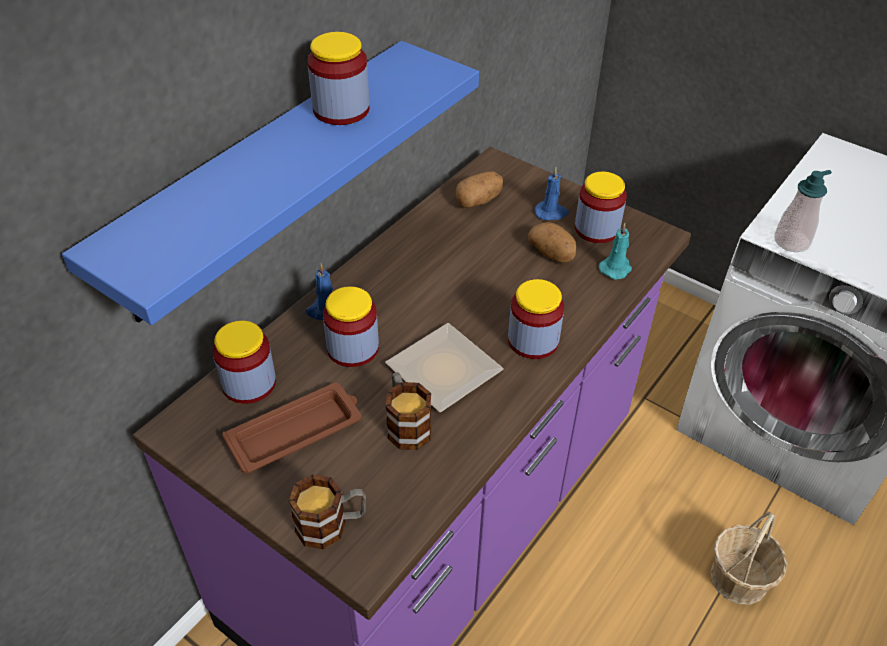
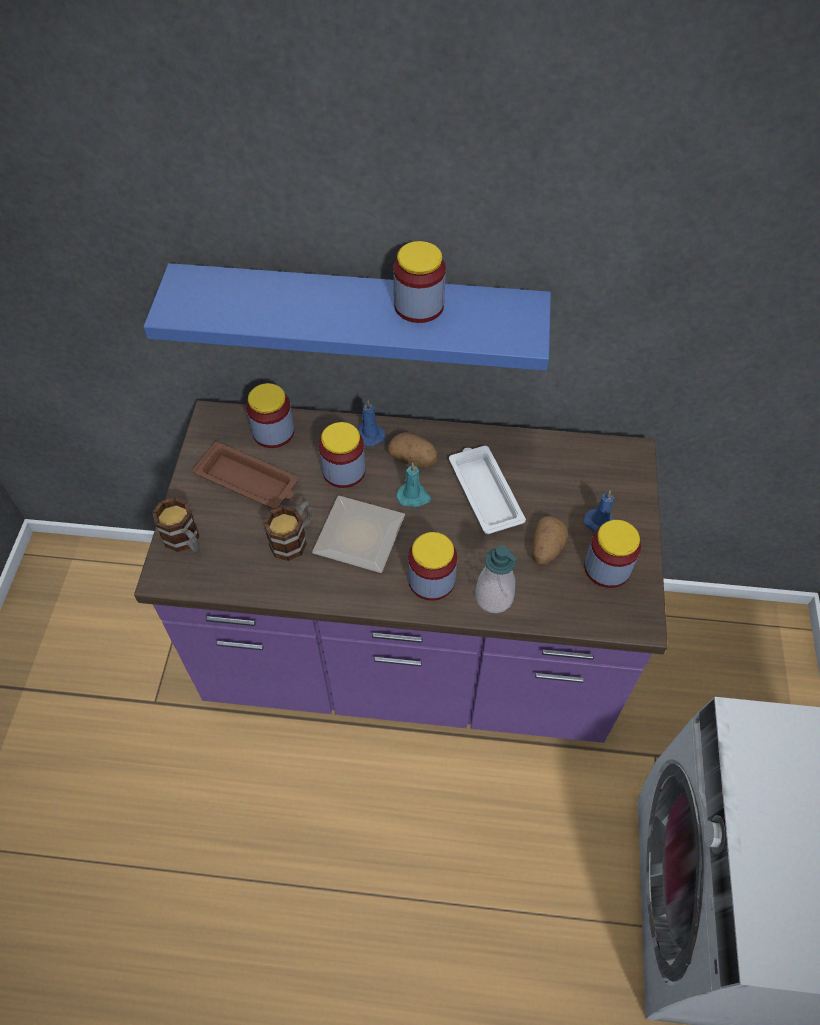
camera: 60 degrees right, 10 degrees up
potato [456,172,503,208] -> potato moved to [387,432,437,467]
turquoise candle [599,223,632,280] -> turquoise candle moved to [397,463,431,507]
basket [710,512,787,605] -> none
soap dispenser [775,170,832,252] -> soap dispenser moved to [475,546,517,613]
none -> white tray [449,446,526,534]

